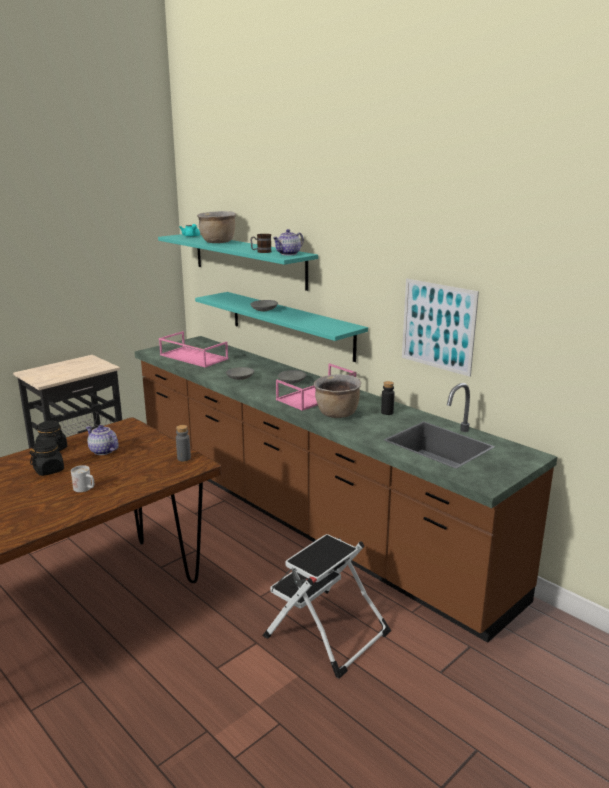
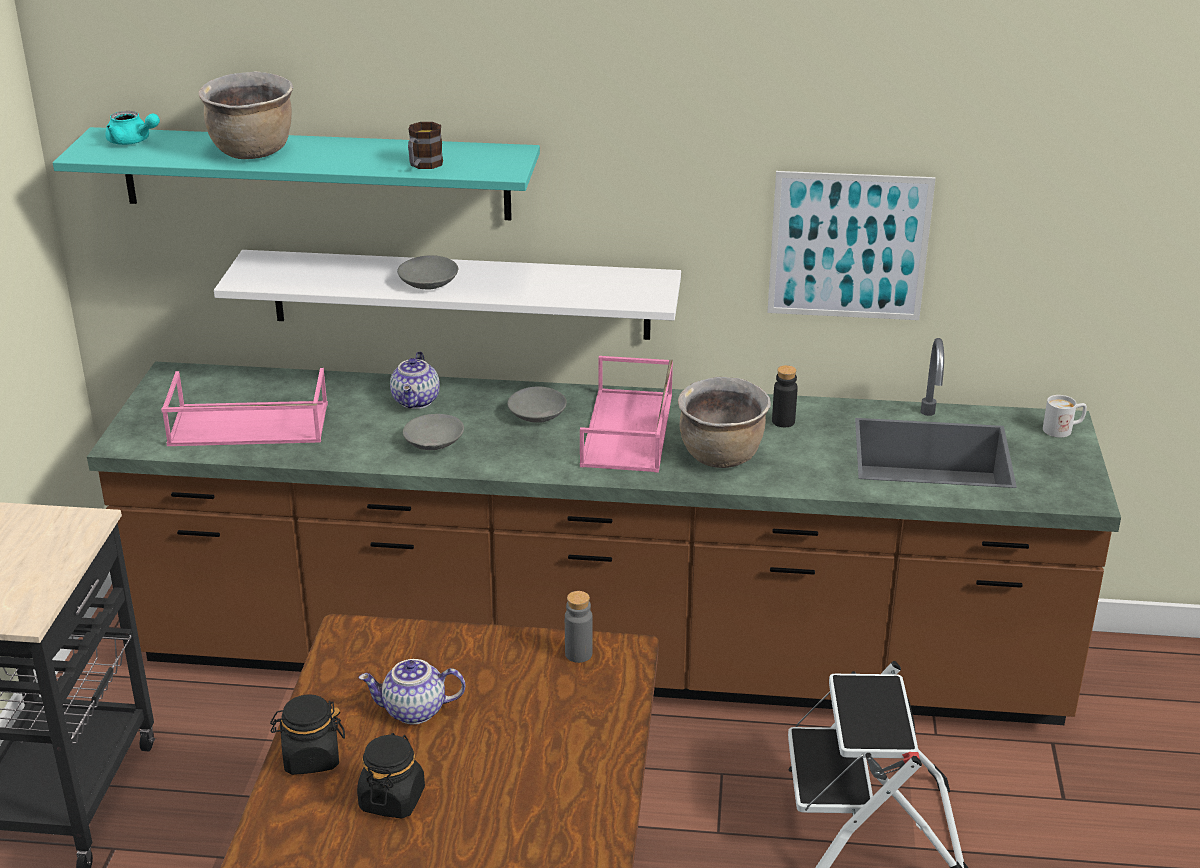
camera: 40 degrees left, 10 degrees up
white mug [71,465,94,492] -> white mug moved to [1043,395,1087,438]
turquoise shelf [195,292,368,362] -> white shelf [214,250,681,340]
teapot [273,229,304,255] -> teapot moved to [390,351,440,409]

